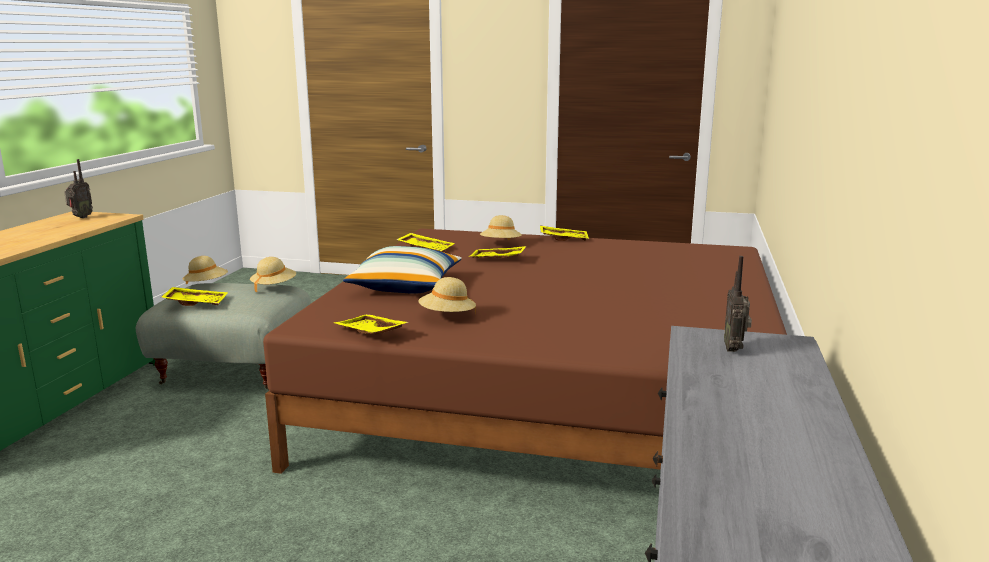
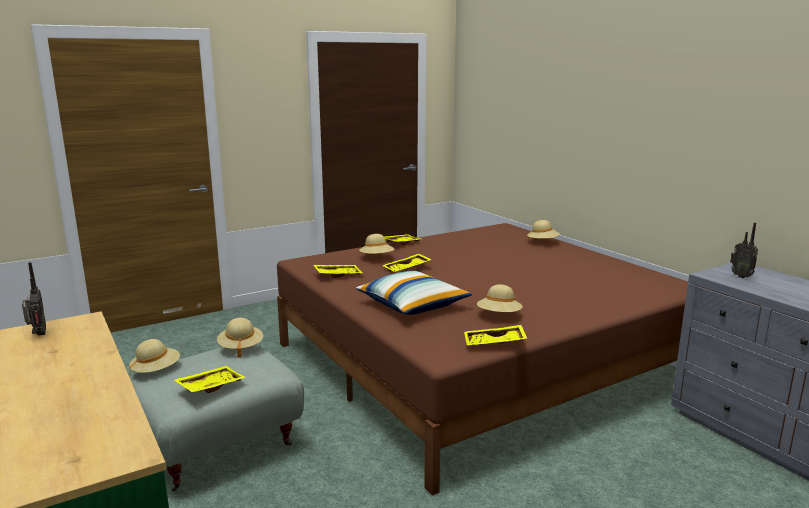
camera: 45 degrees left, 0 degrees up
none -> beige hat [527,220,560,240]

